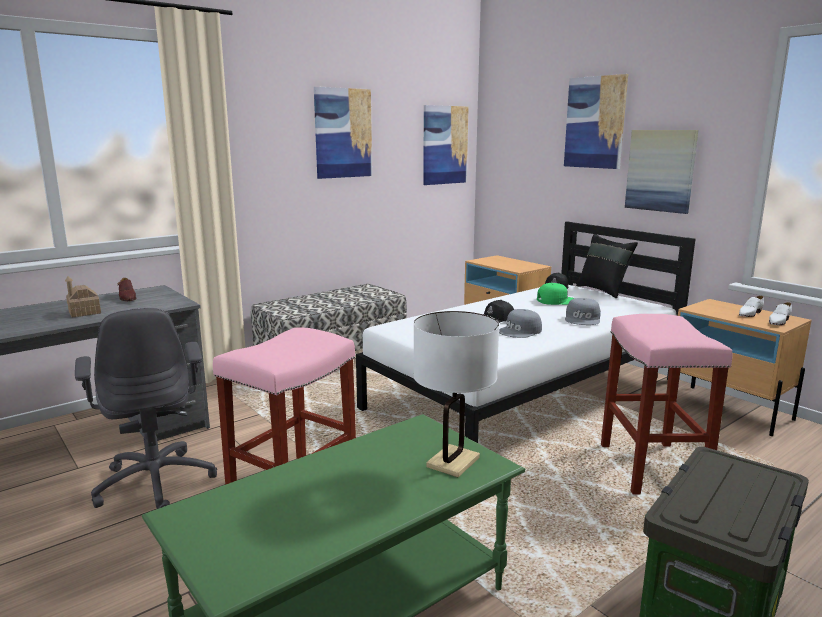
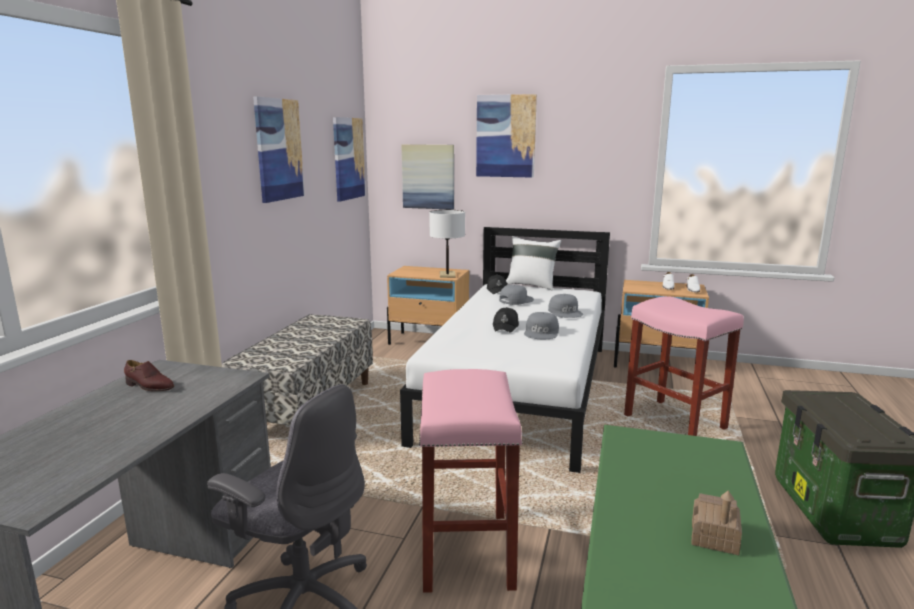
camera: 35 degrees left, 0 degrees up
toy house [65,276,101,318] -> toy house moved to [692,490,742,555]
white table lamp [413,311,499,477] -> white table lamp moved to [429,210,465,278]
green cap [537,283,575,305] -> grey cap [499,284,534,305]
black pillow [576,234,638,299] -> white pillow [506,236,561,290]
picture [625,130,698,214] -> picture moved to [402,144,454,210]

